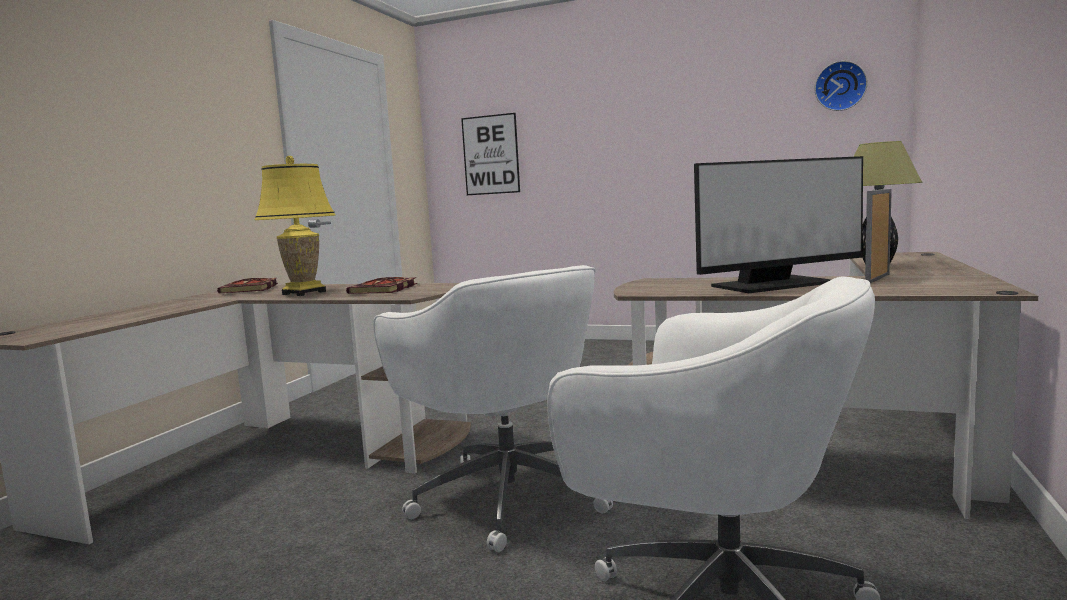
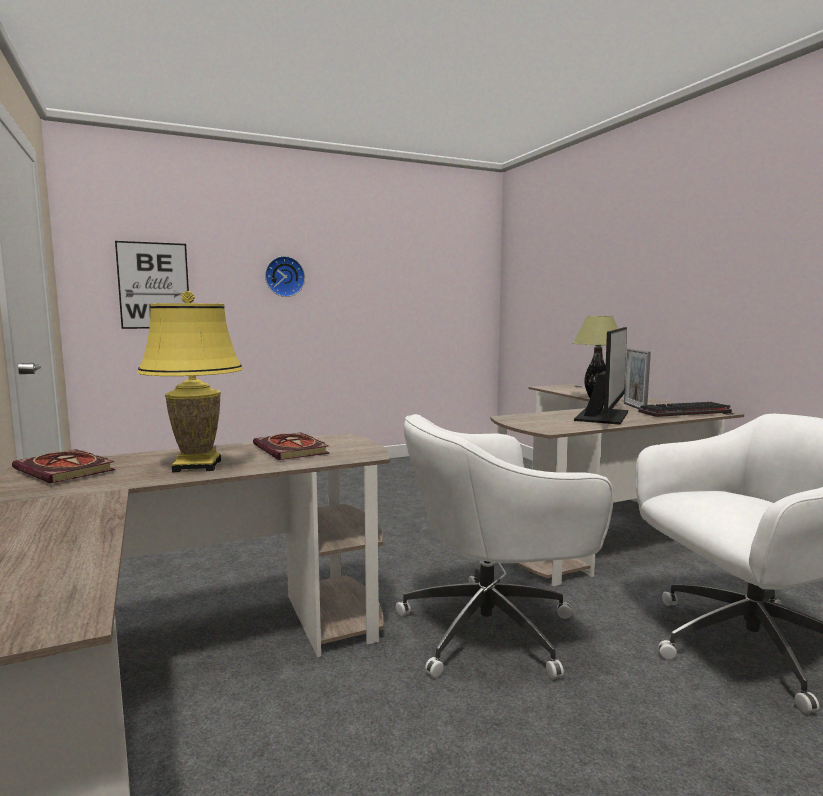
camera: 45 degrees left, 0 degrees up
white office chair [373,265,613,552] -> white office chair turned 150 degrees clockwise [396,414,614,679]
wall clock [815,61,867,111] -> wall clock moved to [265,256,305,297]
none -> keyboard [638,402,732,417]

